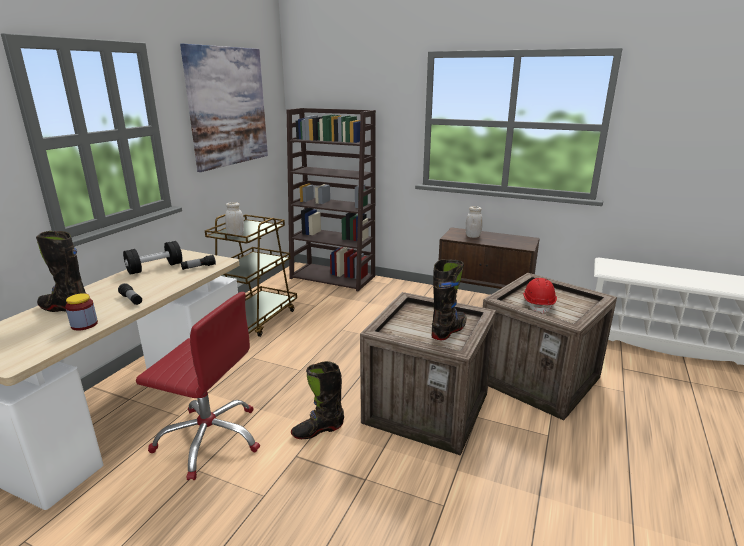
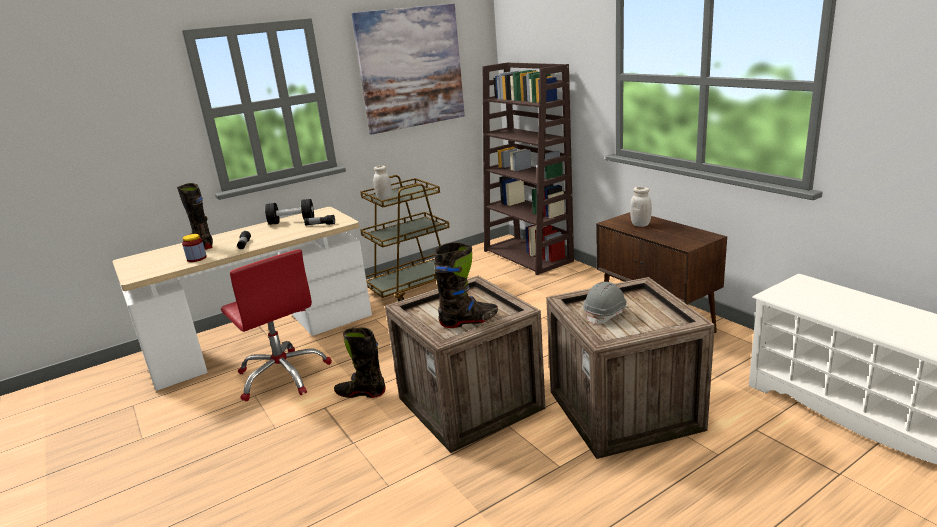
camera: 35 degrees right, 0 degrees up
red hard hat [523,278,557,314] -> grey hard hat [583,282,630,325]

